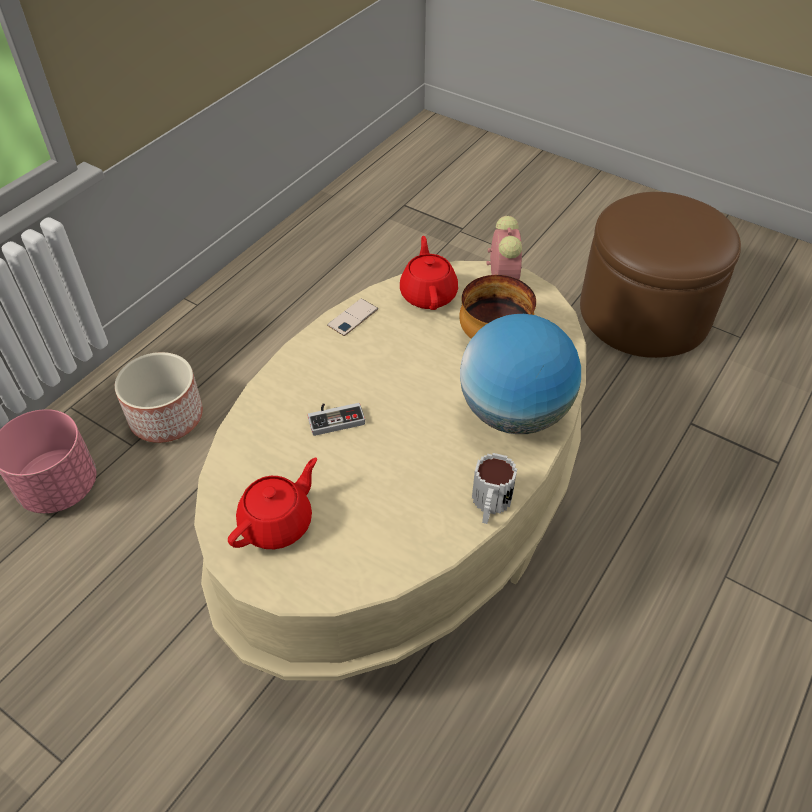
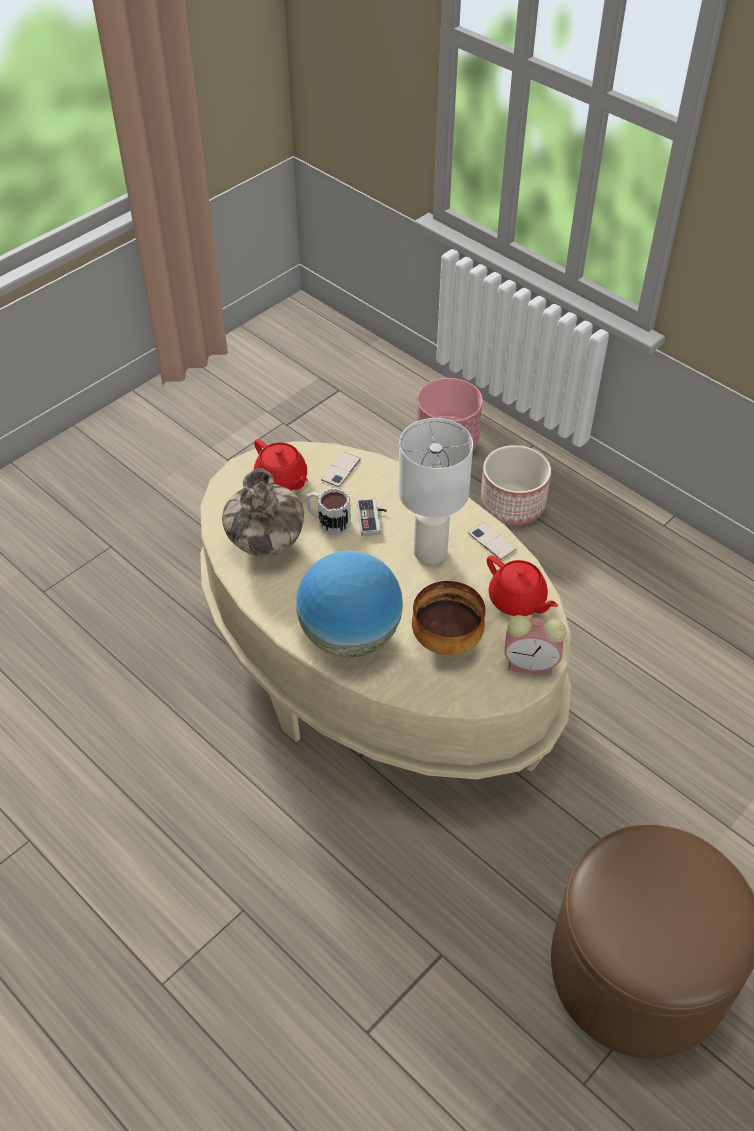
camera: 100 degrees right, 0 degrees up
red teapot [400,236,458,310] -> red teapot turned 45 degrees clockwise [487,555,558,616]
mug [472,453,517,524] -> mug moved to [307,488,351,535]
none -> vase [222,468,304,557]
none -> phone [321,452,361,487]
none -> white table lamp [398,418,473,564]

